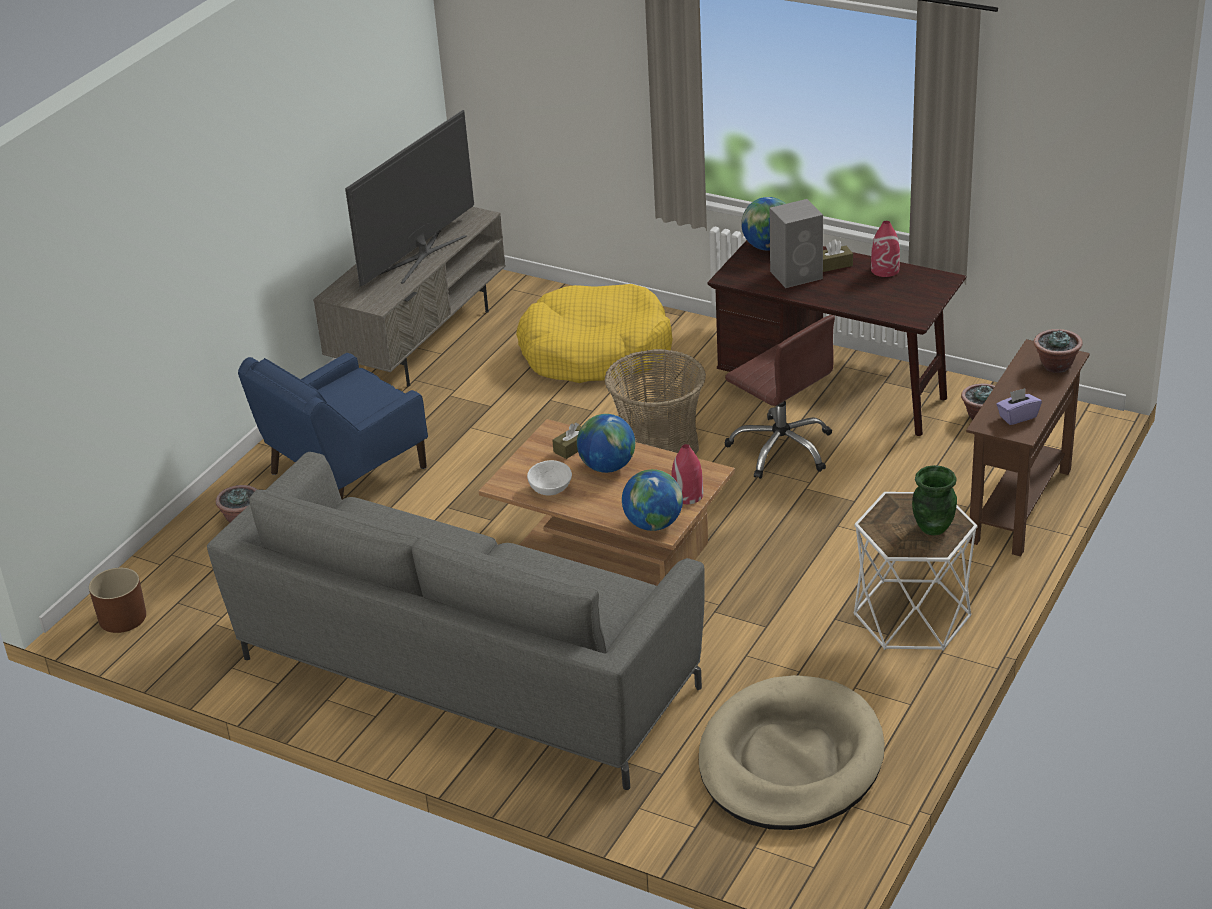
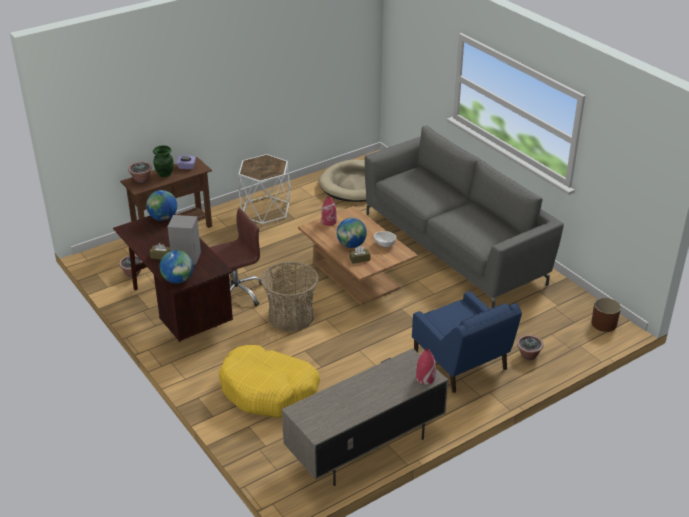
camera: 155 degrees left, 0 degrees up
blue armchair [238,353,428,500] -> blue armchair turned 75 degrees clockwise [412,291,522,393]
television [345,110,474,286] -> none
globe [622,469,683,531] -> globe moved to [146,190,177,221]
brown office chair [724,315,835,479] -> brown office chair turned 75 degrees clockwise [209,208,262,306]
red vase [871,221,900,277] -> red vase moved to [416,349,436,384]
green vase [912,465,957,536] -> green vase moved to [153,145,174,177]

